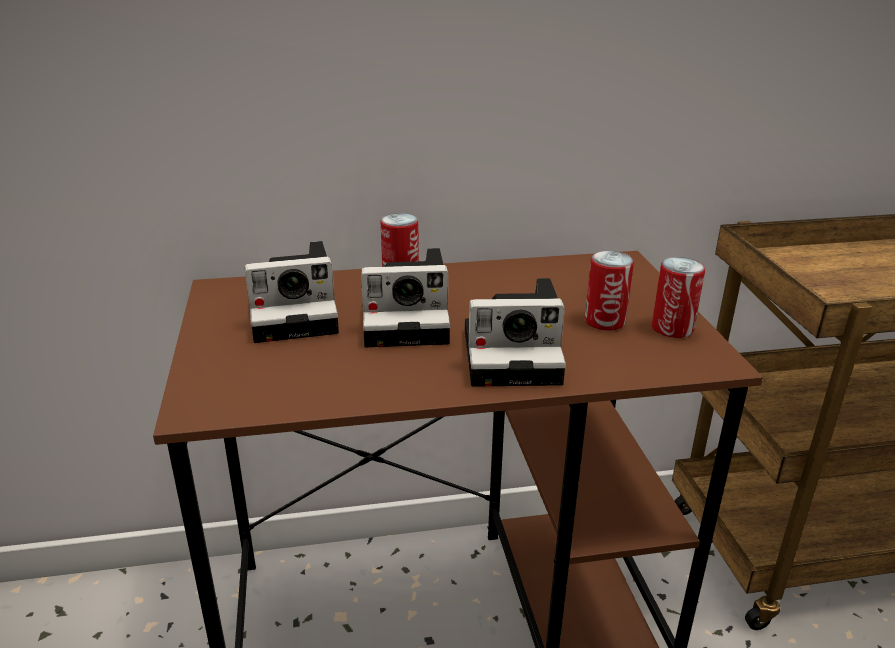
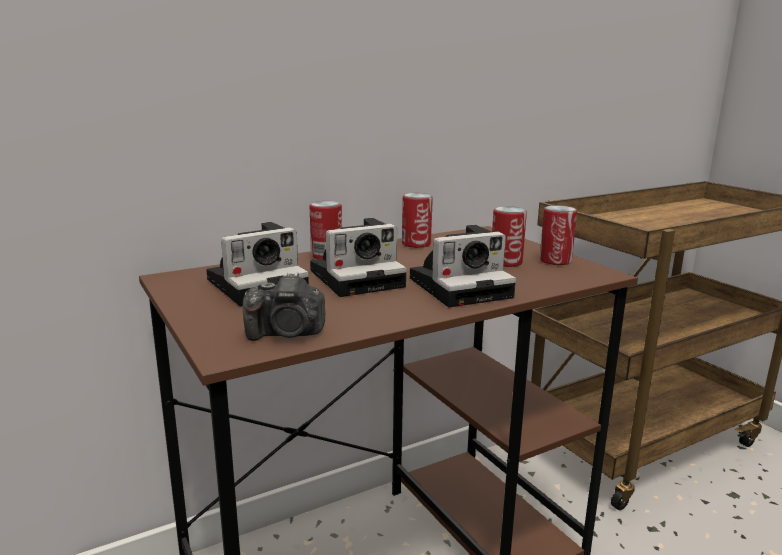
camera: 20 degrees left, 10 degrees down
none -> camera [243,272,326,341]
none -> can [402,193,433,248]

